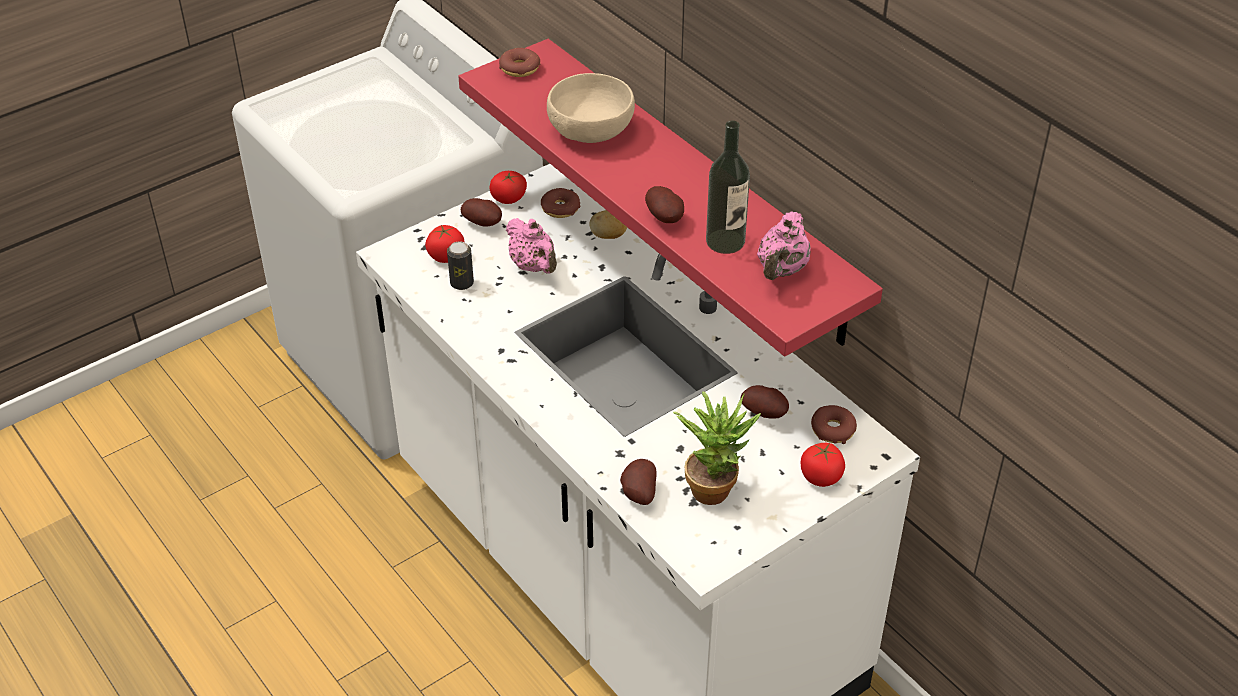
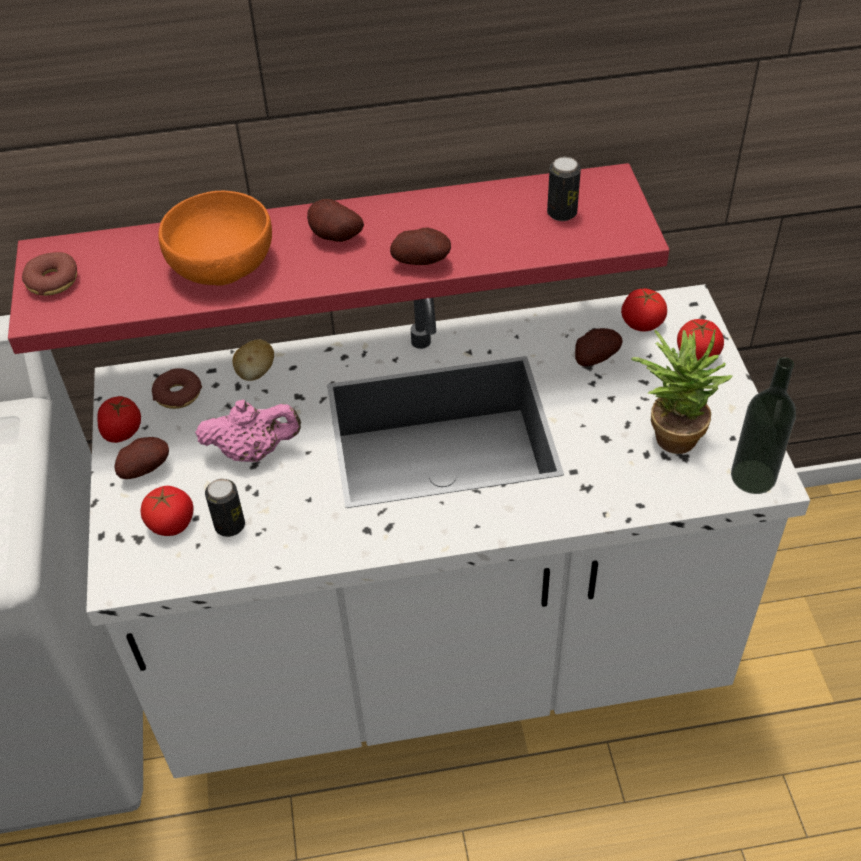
camera: 60 degrees left, 5 degrees up
beige bowl [547,73,635,143] -> orange bowl [158,191,272,286]
potato [620,459,657,505] -> potato moved to [307,199,364,242]
bottle [706,121,750,254] -> bottle moved to [731,357,796,494]
pink teapot [757,211,811,280] -> can [547,157,581,221]
donut [811,405,857,444] -> tomato [621,289,667,332]

